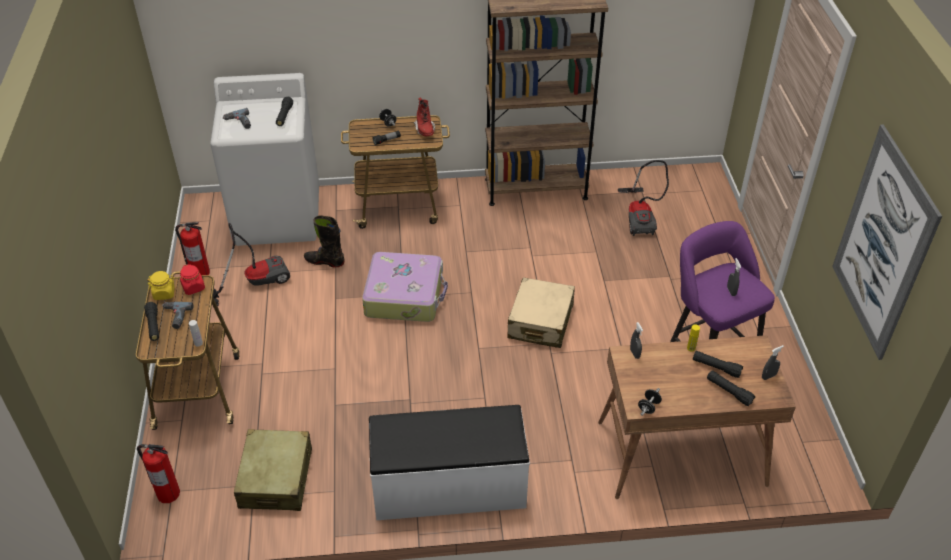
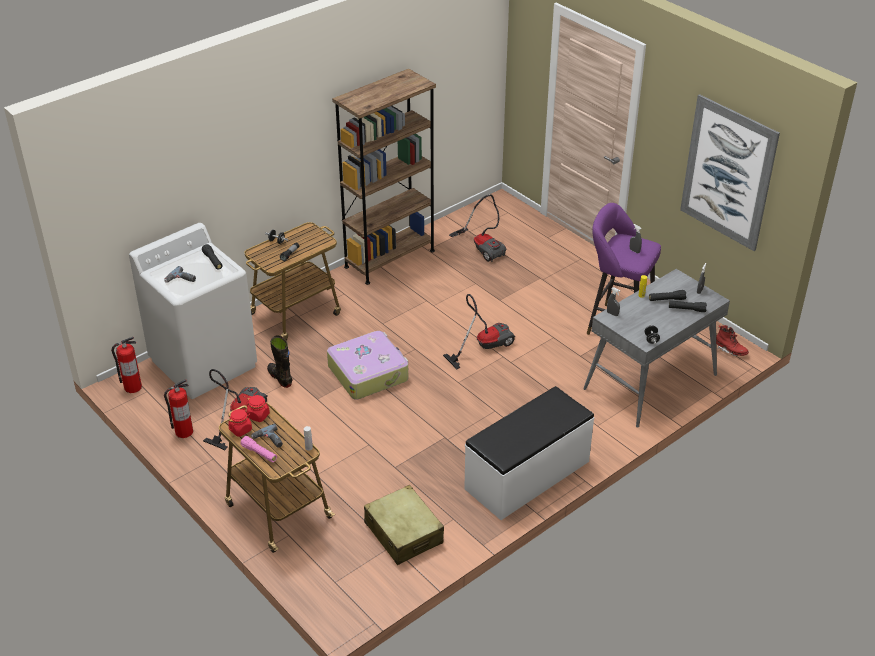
camera: 35 degrees left, 5 degrees down
fire extinguisher [137,444,180,503] -> fire extinguisher moved to [111,337,142,393]
black flashlight [144,302,159,341] -> pink flashlight [240,436,277,462]
yellow jar [147,271,175,300] -> red jar [228,409,252,437]
black boot [304,215,345,267] -> black boot turned 75 degrees clockwise [267,335,292,388]
red boot [413,98,435,136] -> red boot moved to [716,325,749,356]
beige suitcase [507,277,575,348] -> vacuum cleaner [443,294,515,369]
brown desk [598,335,796,499] -> grey desk [583,269,730,428]

